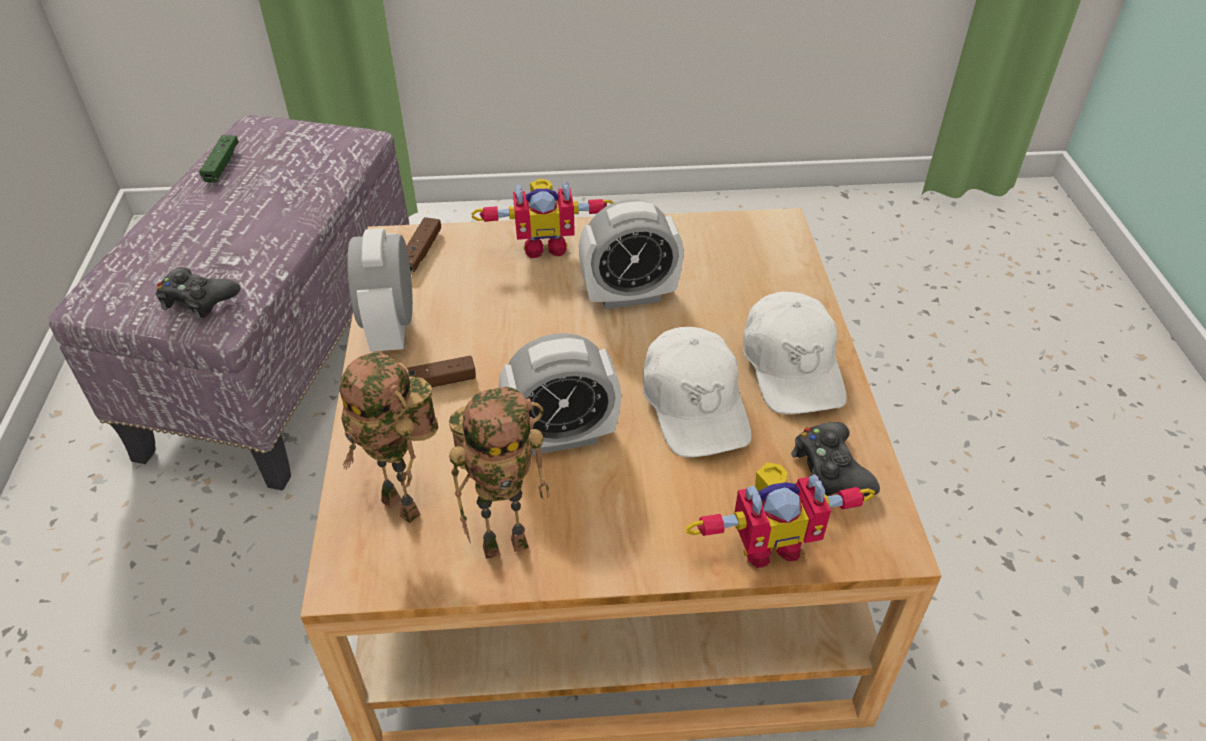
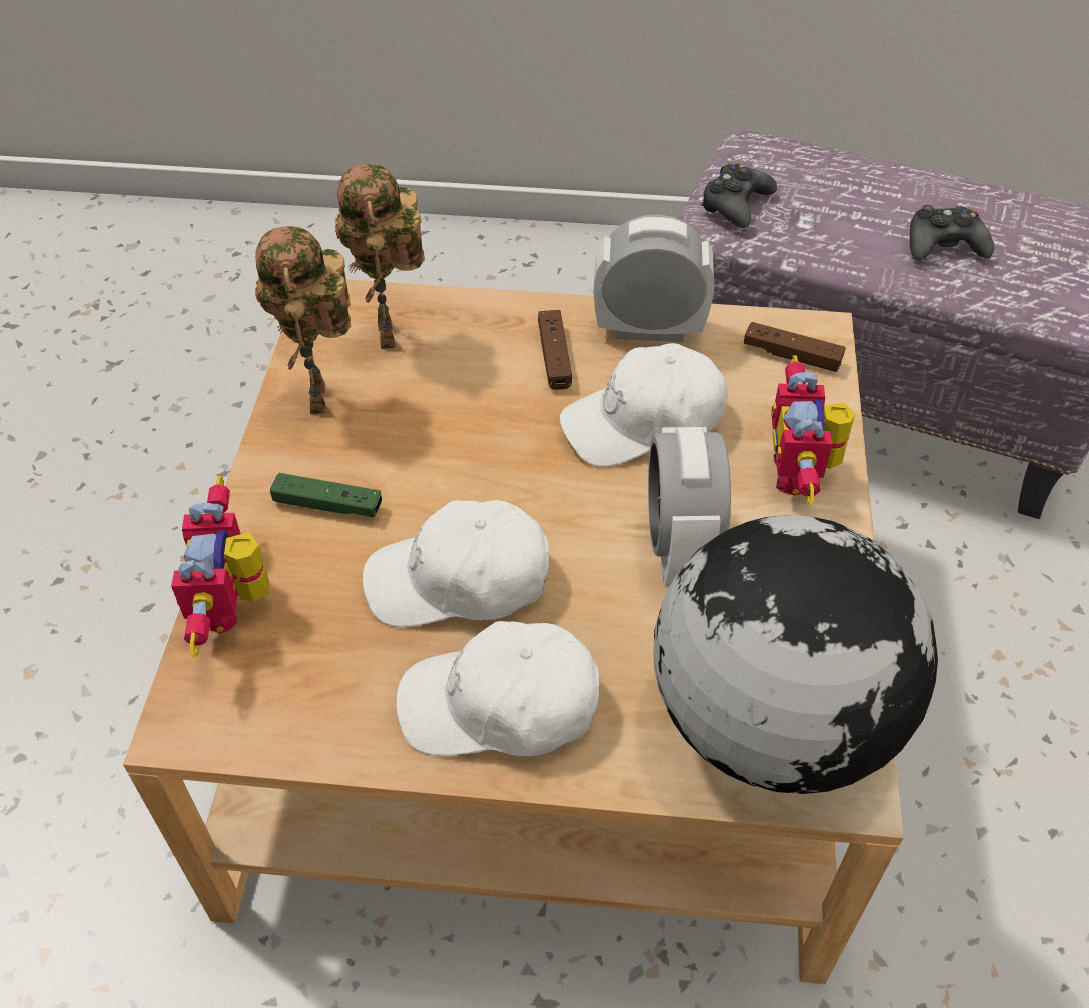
camera: 100 degrees right, 5 degrees up
green game controller [199,135,239,183] -> green game controller moved to [270,473,382,518]
toy robot [340,353,438,523] -> toy robot turned 60 degrees counterclockwise [335,164,425,349]
alarm clock [499,333,621,455] -> none
black game controller [791,422,880,496] -> black game controller moved to [909,205,994,261]
none -> white cap [560,343,727,467]
none -> globe [653,515,938,794]

